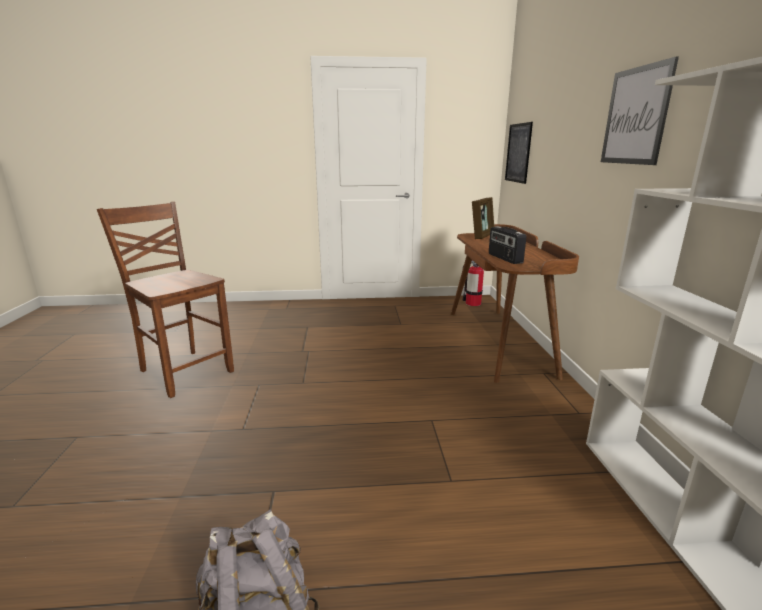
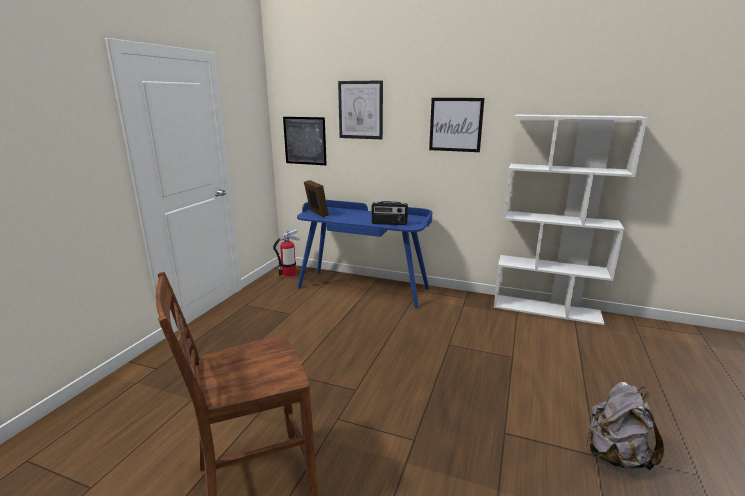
camera: 65 degrees left, 0 degrees up
brown desk [451,224,579,383] -> blue desk [297,200,432,309]
none -> picture [338,80,383,139]

